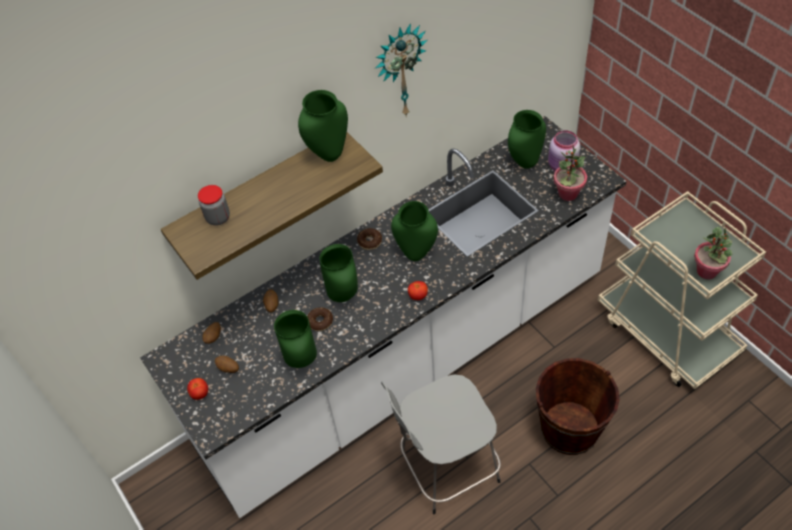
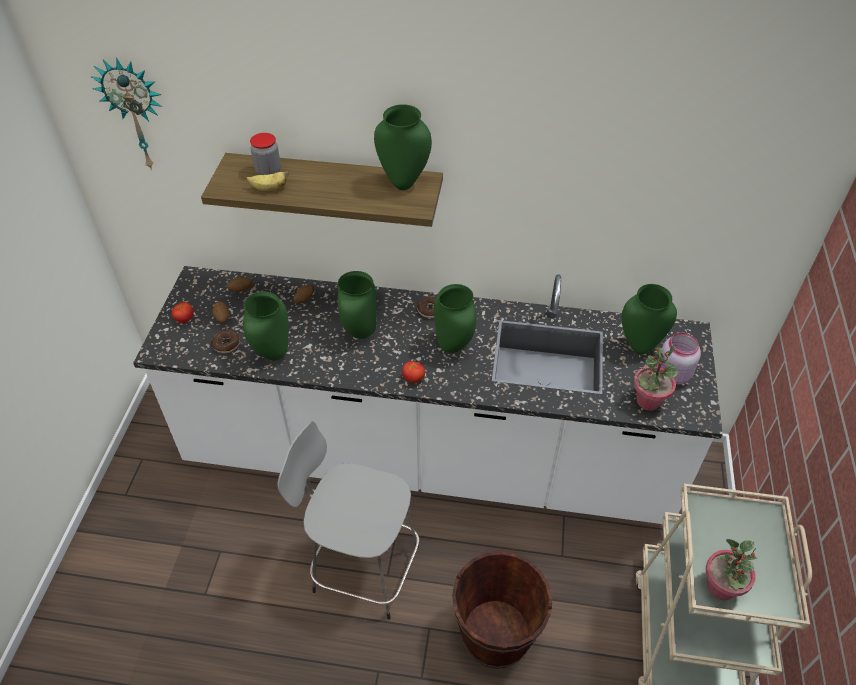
camera: 40 degrees right, 5 degrees down
donut [307,307,333,331] -> donut moved to [211,330,240,353]
wall clock [375,23,428,117] -> wall clock moved to [90,57,162,170]
none -> banana [247,171,289,191]

